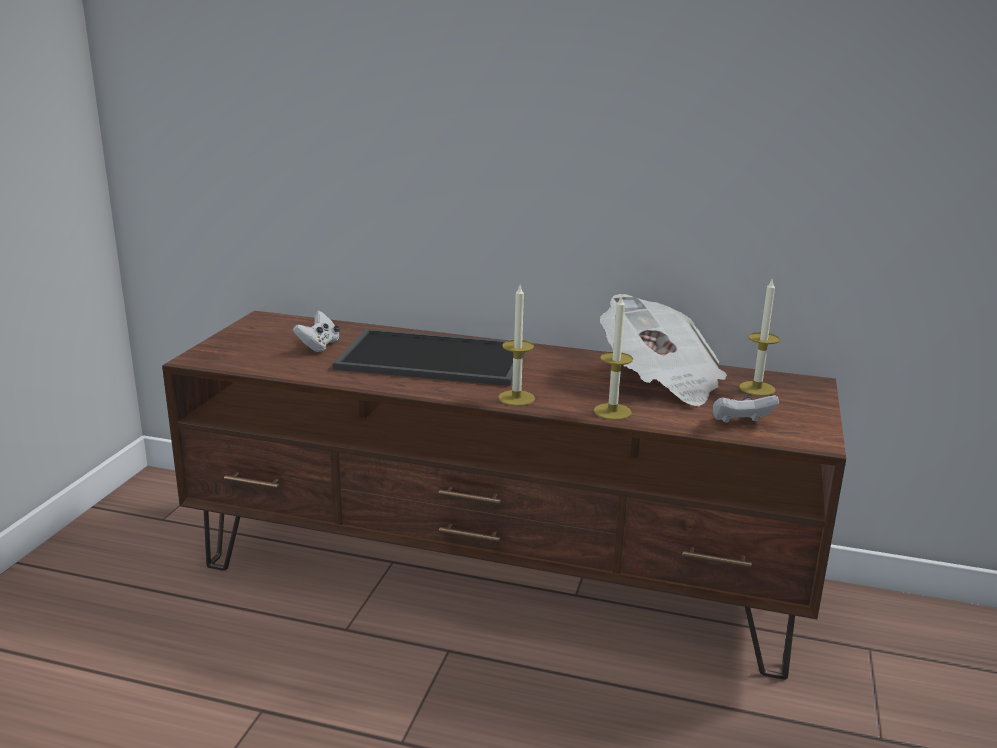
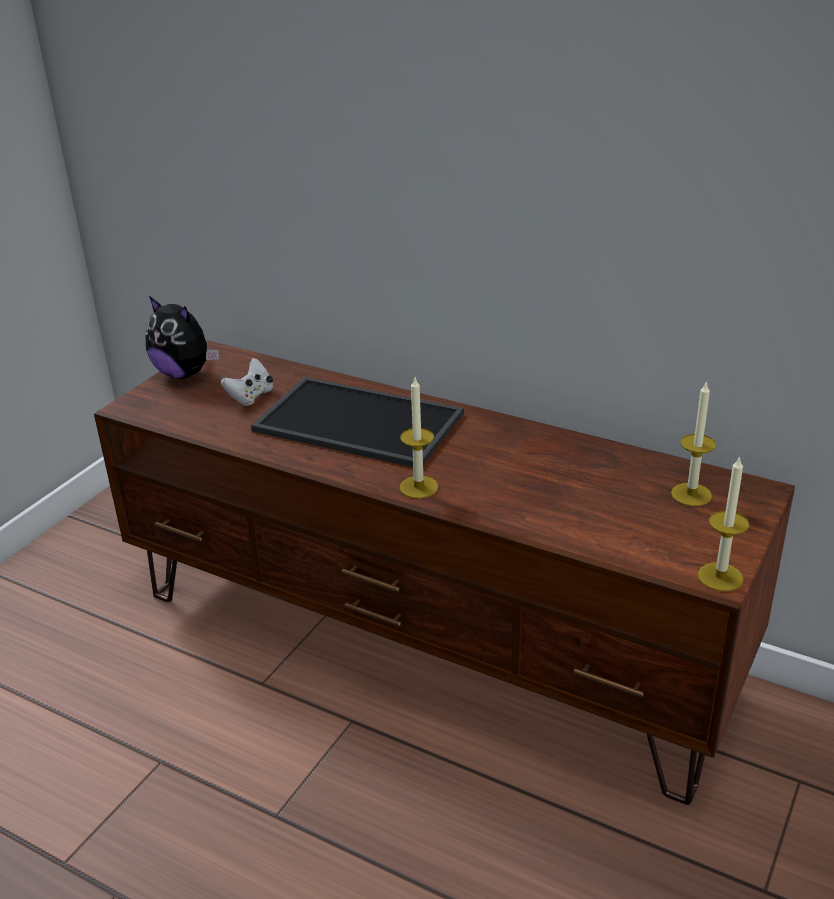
camera: 15 degrees right, 10 degrees up
candle [594,296,633,420] -> candle moved to [698,456,749,592]
newspaper [600,294,727,406] -> none
white game controller [712,395,779,423] -> none
none -> plush toy [146,296,219,379]

